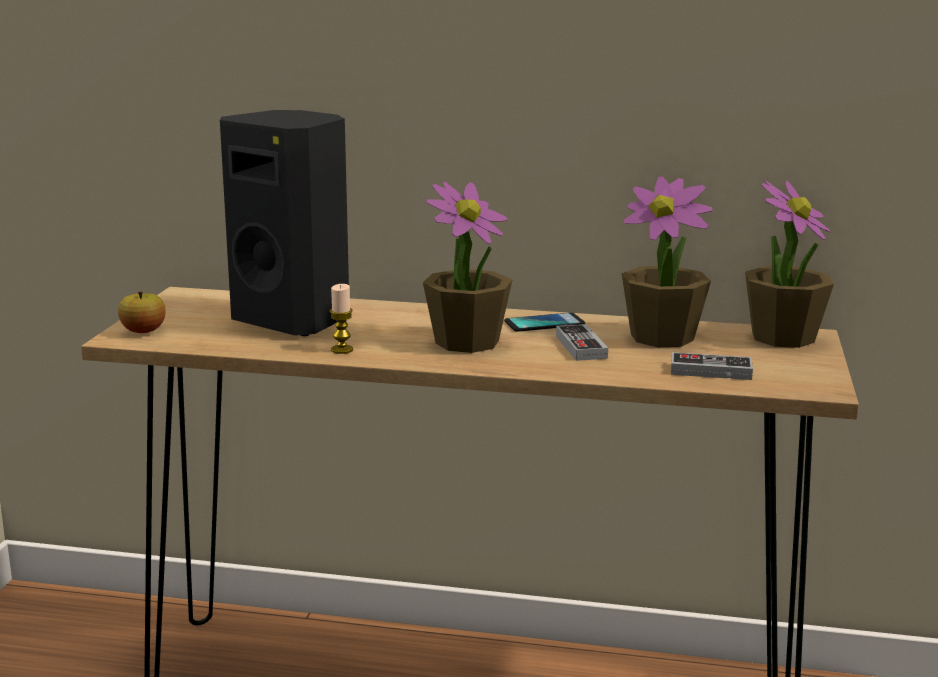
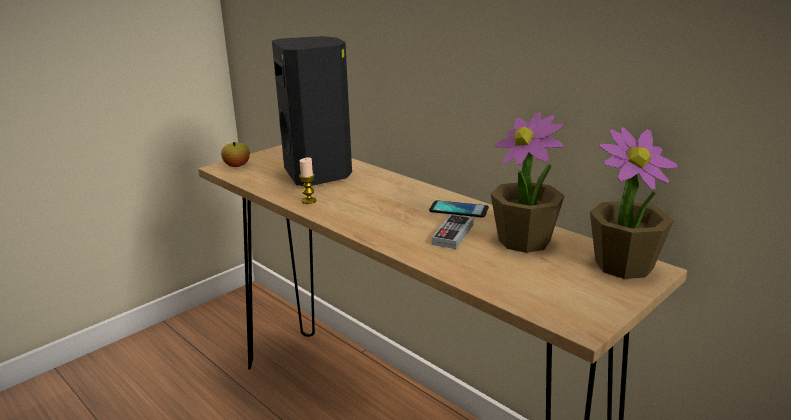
camera: 35 degrees right, 5 degrees up
potted plant [423,182,512,353] -> none
game controller [671,352,753,380] -> none

